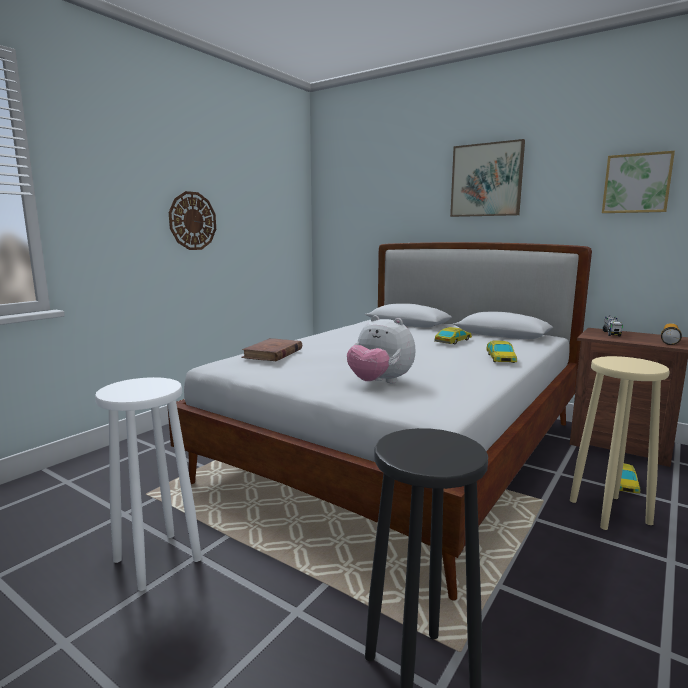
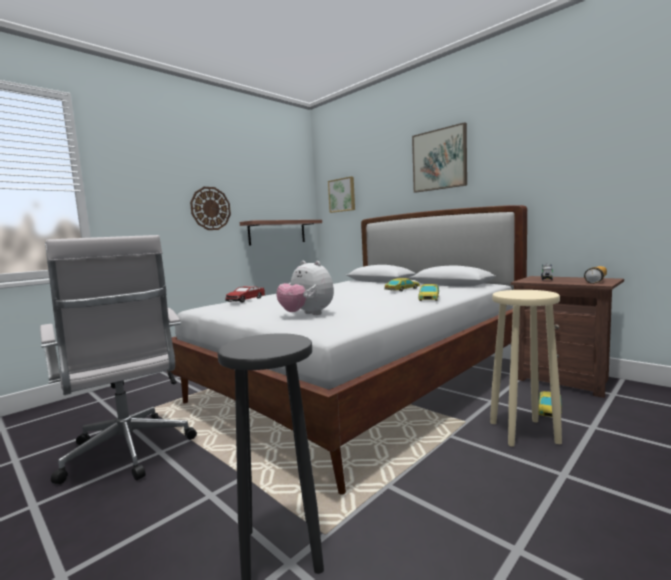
camera: 10 degrees right, 5 degrees down
white stool [95,377,202,591] -> white office chair [40,235,197,484]
brown book [241,338,302,361] -> toy car [225,286,265,302]
picture [602,151,675,213] -> picture moved to [328,177,355,213]
none -> shelf [240,220,322,246]

